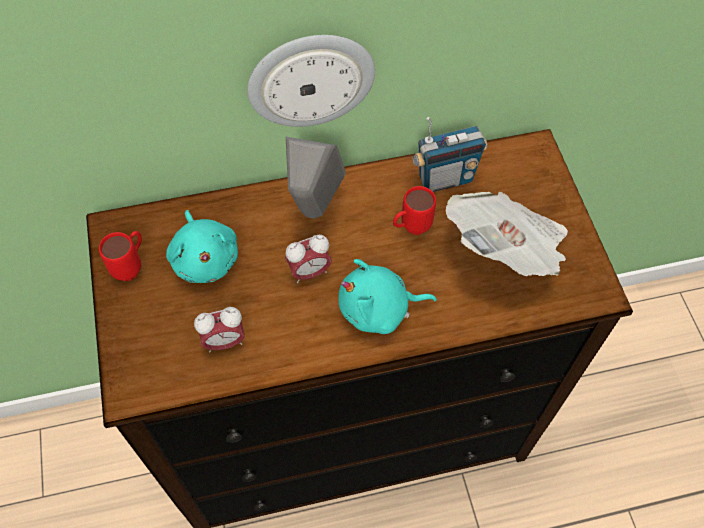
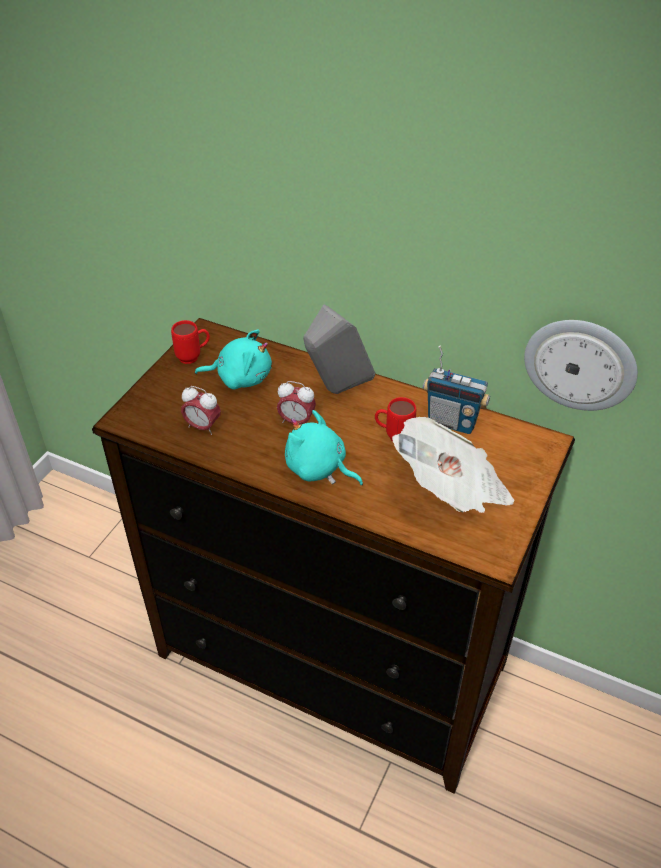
camera: 40 degrees right, 15 degrees down
turquoise plush toy [166,210,238,283] -> turquoise plush toy turned 105 degrees counterclockwise [195,329,272,389]
wall clock [247,35,375,127] -> wall clock moved to [524,320,638,411]

